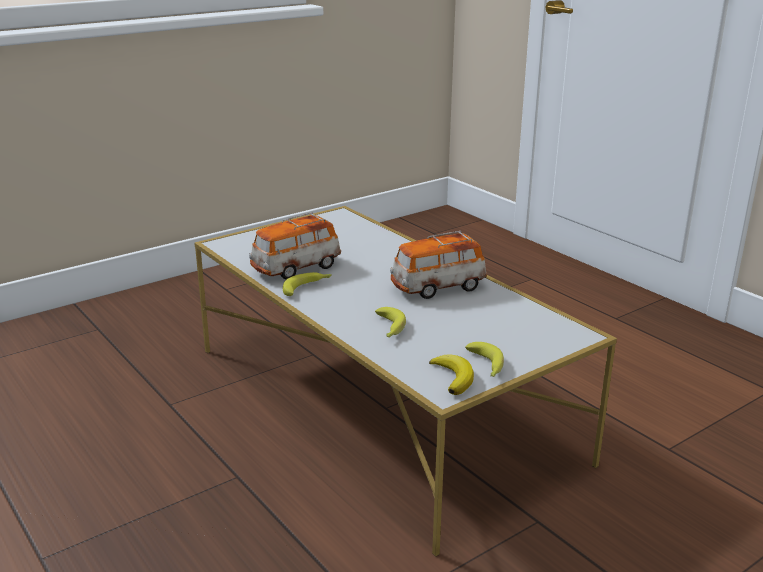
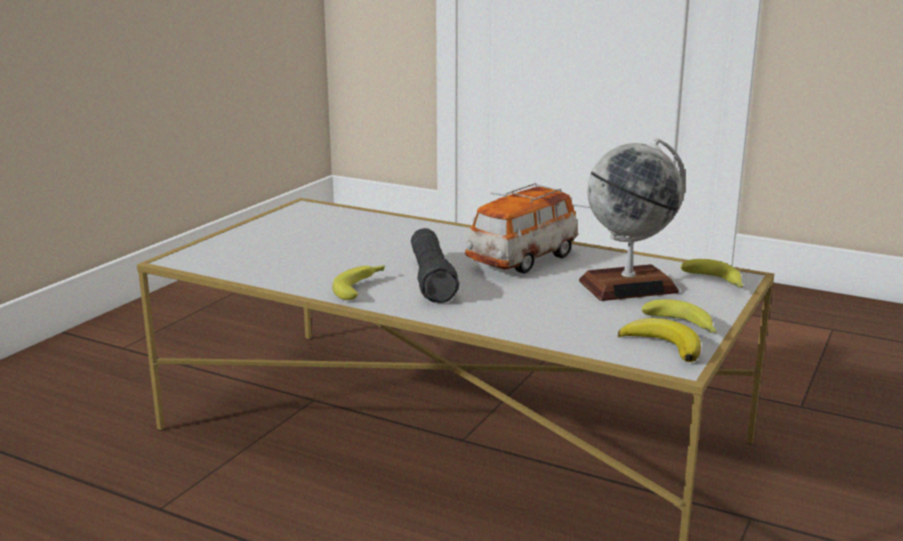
camera: 25 degrees left, 5 degrees down
toy car [249,212,341,279] -> none
banana [375,307,406,338] -> banana moved to [681,259,743,287]
none -> black flashlight [411,228,459,303]
none -> globe [579,137,686,301]

